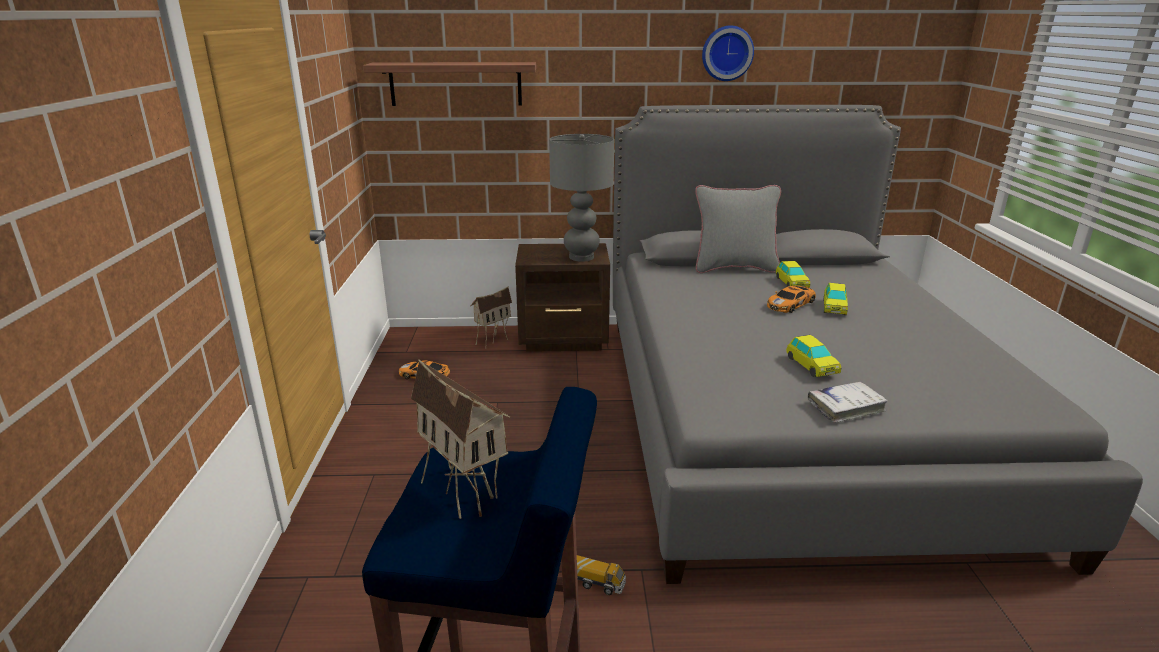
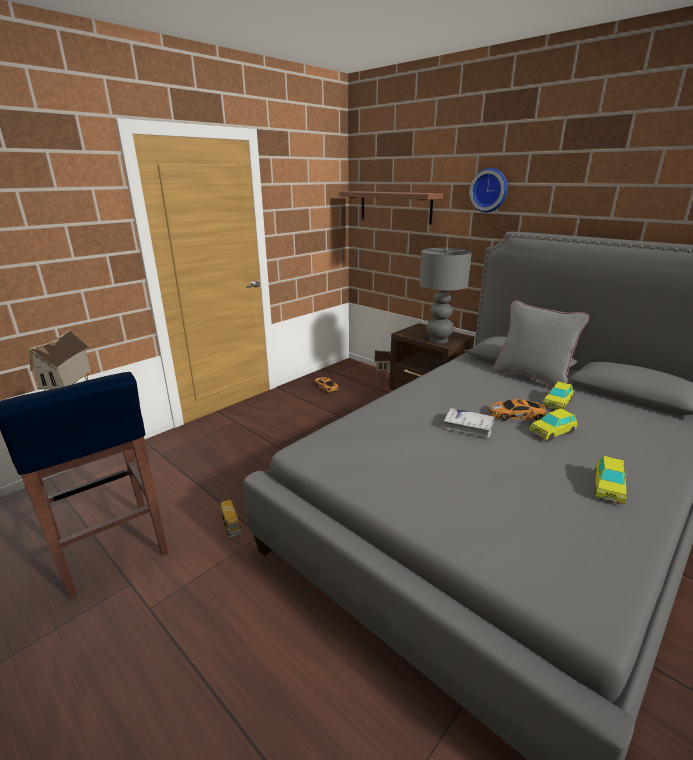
camera: 45 degrees right, 0 degrees up
wall clock [702,25,754,81] -> wall clock moved to [469,168,508,213]
toy car [786,335,841,377] -> toy car moved to [595,456,627,504]
white book [808,382,888,423] -> white book moved to [443,408,495,438]

